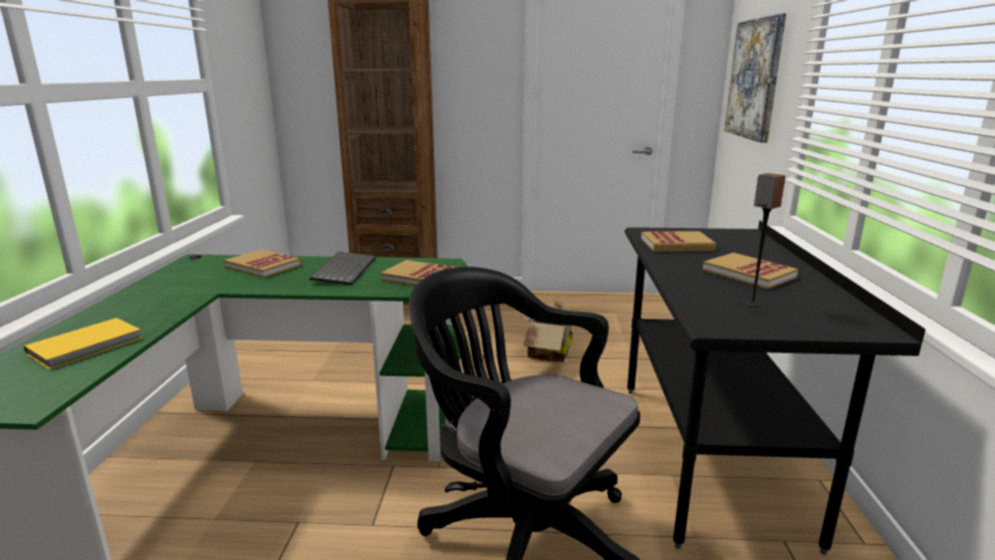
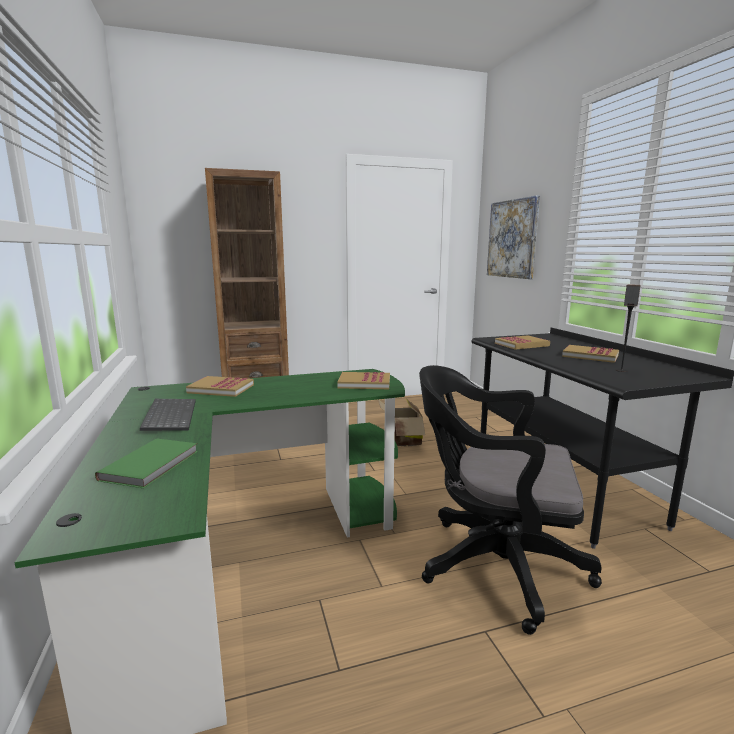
camera: 20 degrees left, 5 degrees down
yellow book [24,318,142,369] -> green book [95,438,198,488]
keyboard [310,252,375,285] -> keyboard moved to [140,399,196,431]

